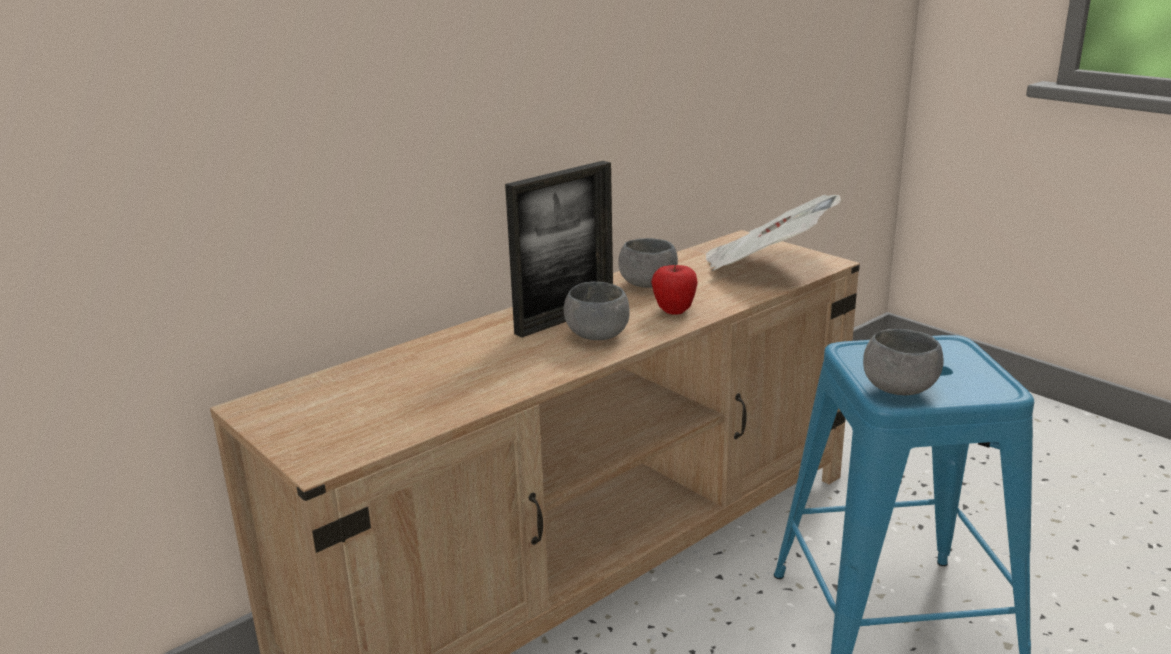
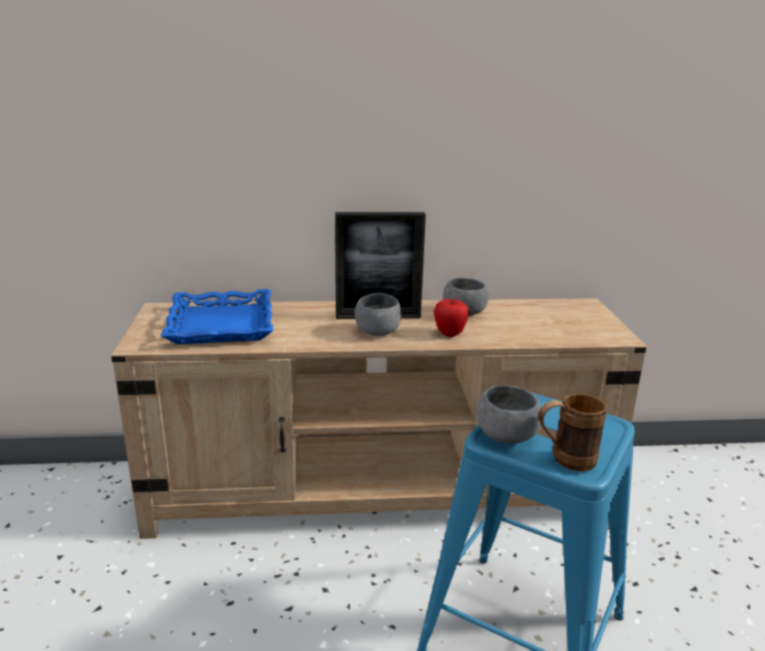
camera: 35 degrees right, 0 degrees up
newspaper [705,195,841,271] -> none
none -> blue tray [161,289,273,344]
none -> brown mug [539,394,607,471]

